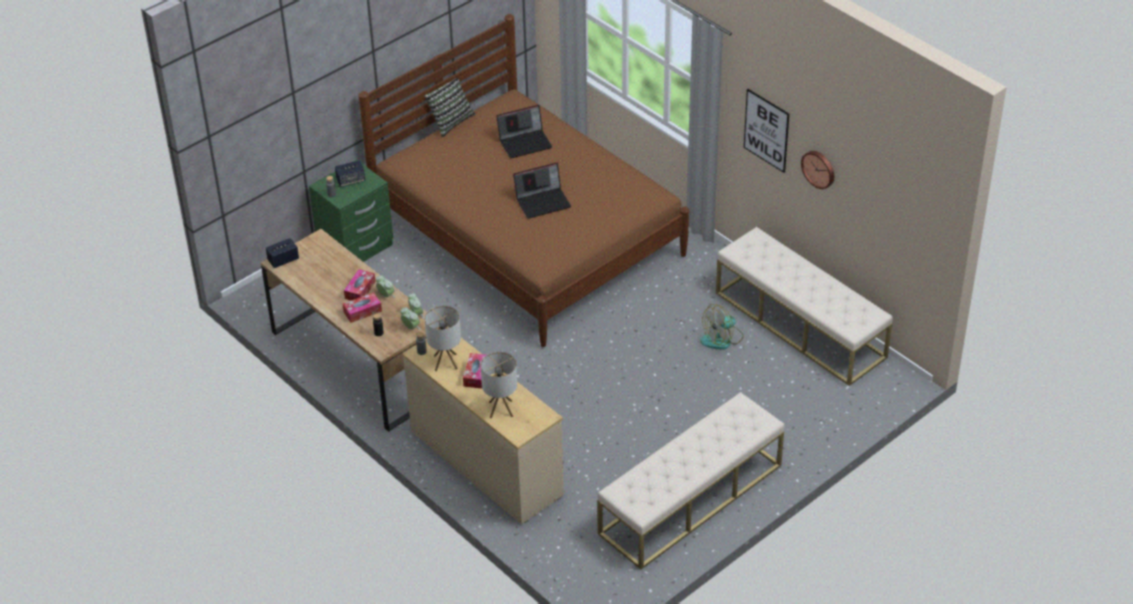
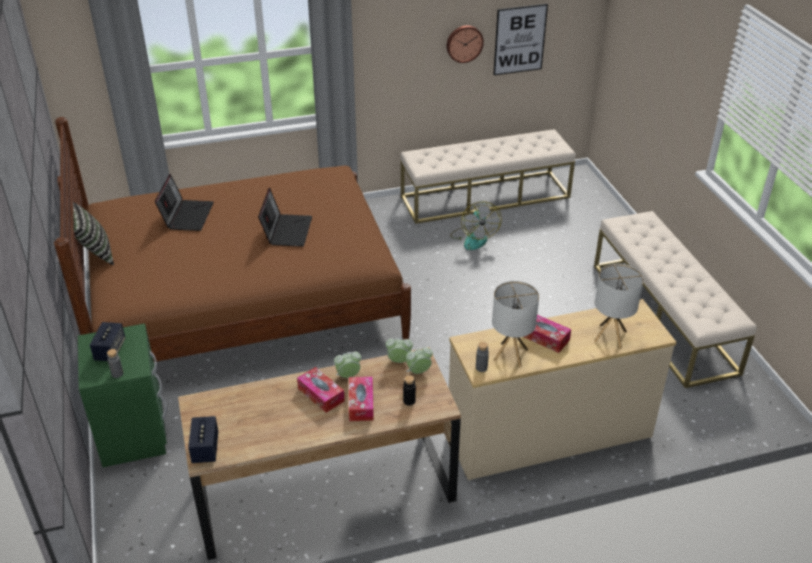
camera: 65 degrees left, 5 degrees down
picture [744,89,789,173] -> picture moved to [493,4,548,75]

